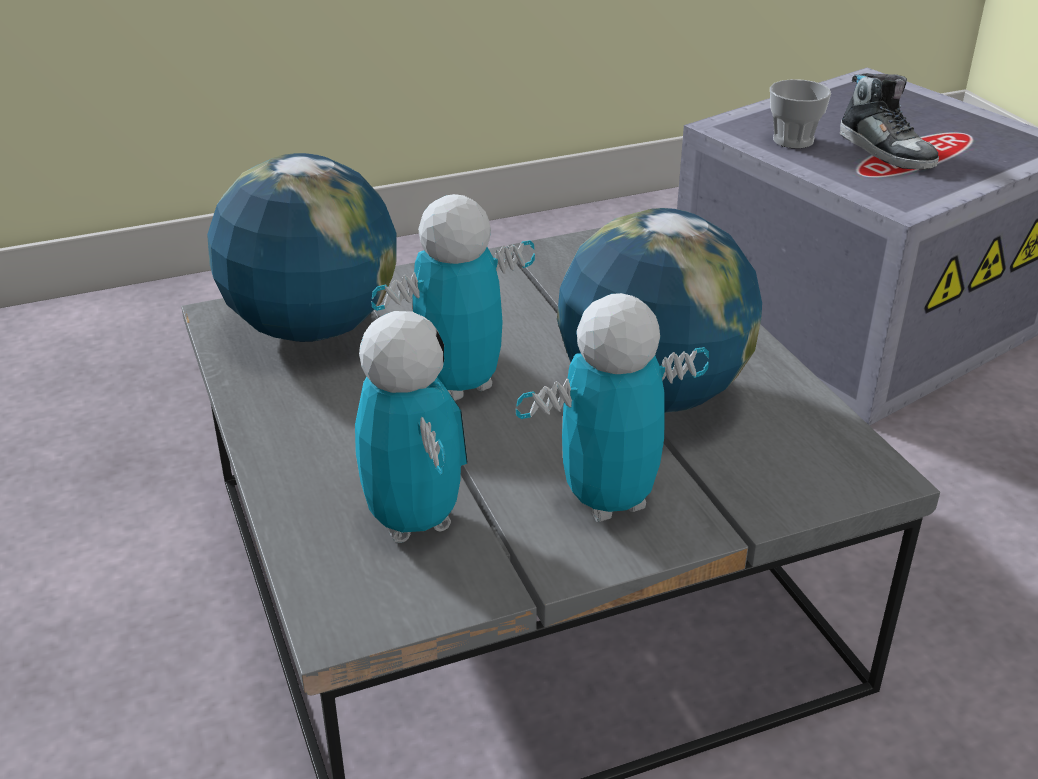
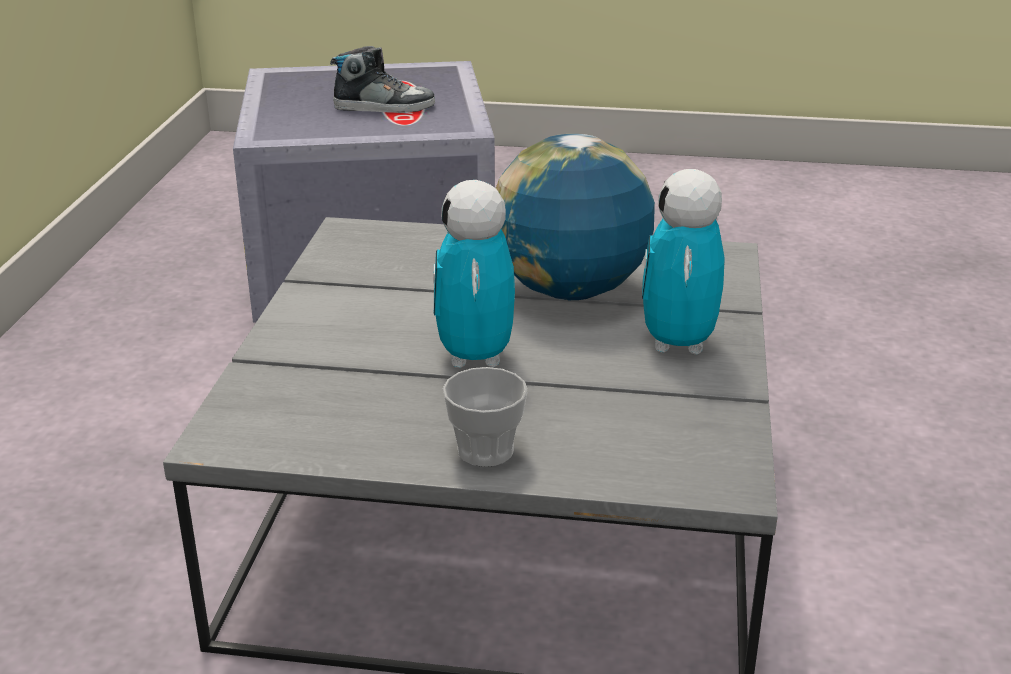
camera: 60 degrees left, 5 degrees down
globe [207,153,397,342] -> none
toy robot [355,311,467,543] -> none
cup [770,79,831,148] -> cup moved to [443,367,528,467]

